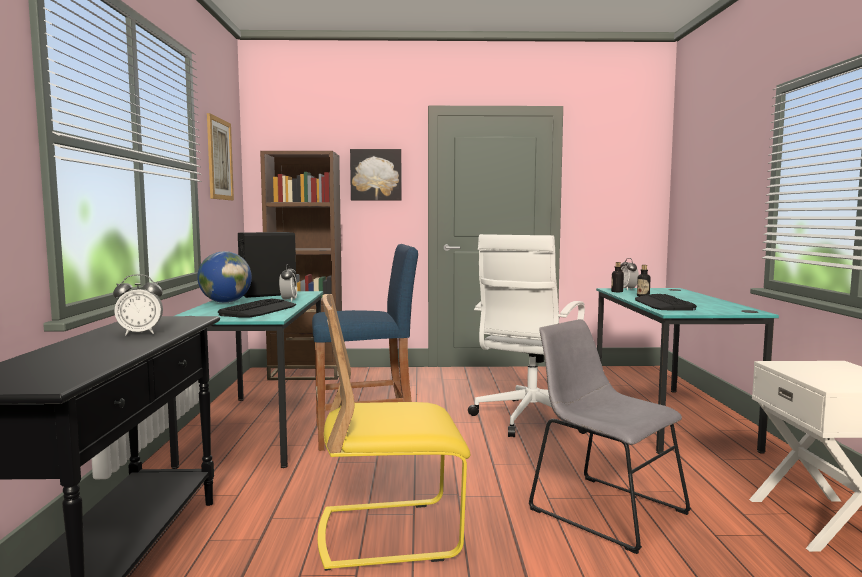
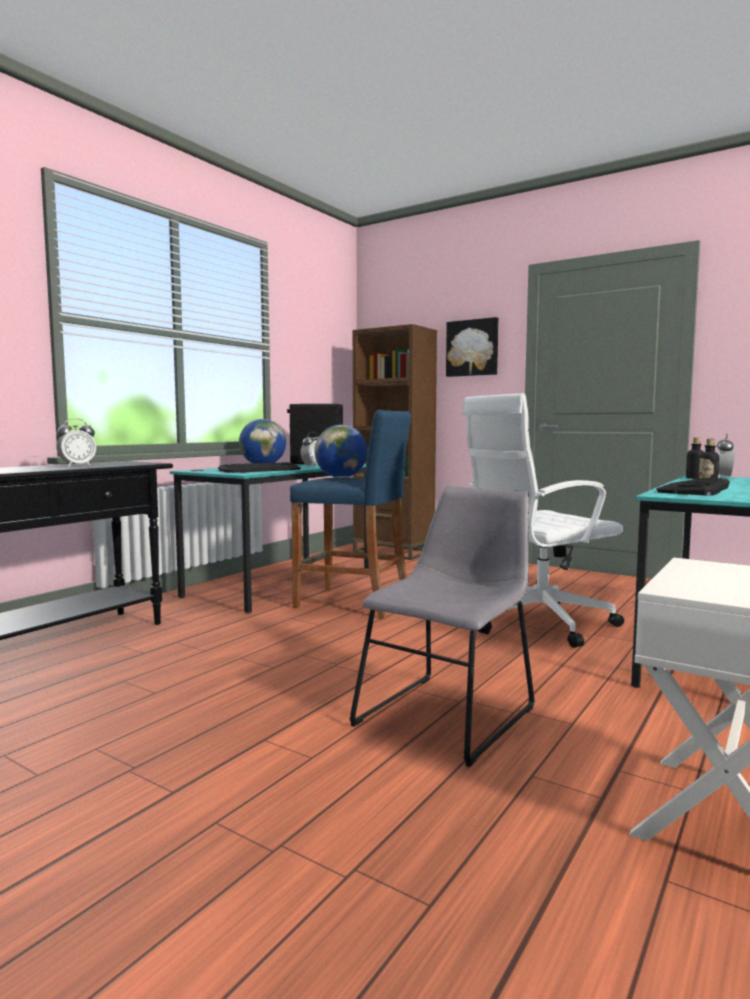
camera: 35 degrees right, 0 degrees up
alarm clock [113,274,163,335] -> alarm clock turned 60 degrees counterclockwise [56,418,96,467]
picture [207,113,234,200] -> none
yellow chair [318,294,471,571] -> none
grey chair [529,319,691,554] -> grey chair turned 45 degrees clockwise [349,486,535,767]
none -> globe [314,425,368,478]

